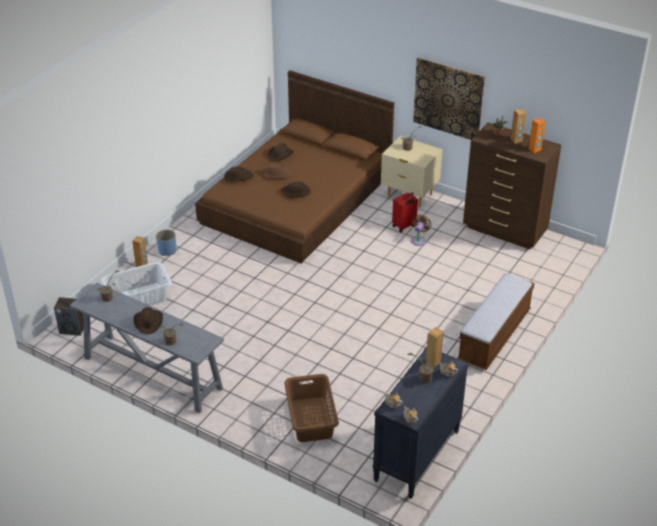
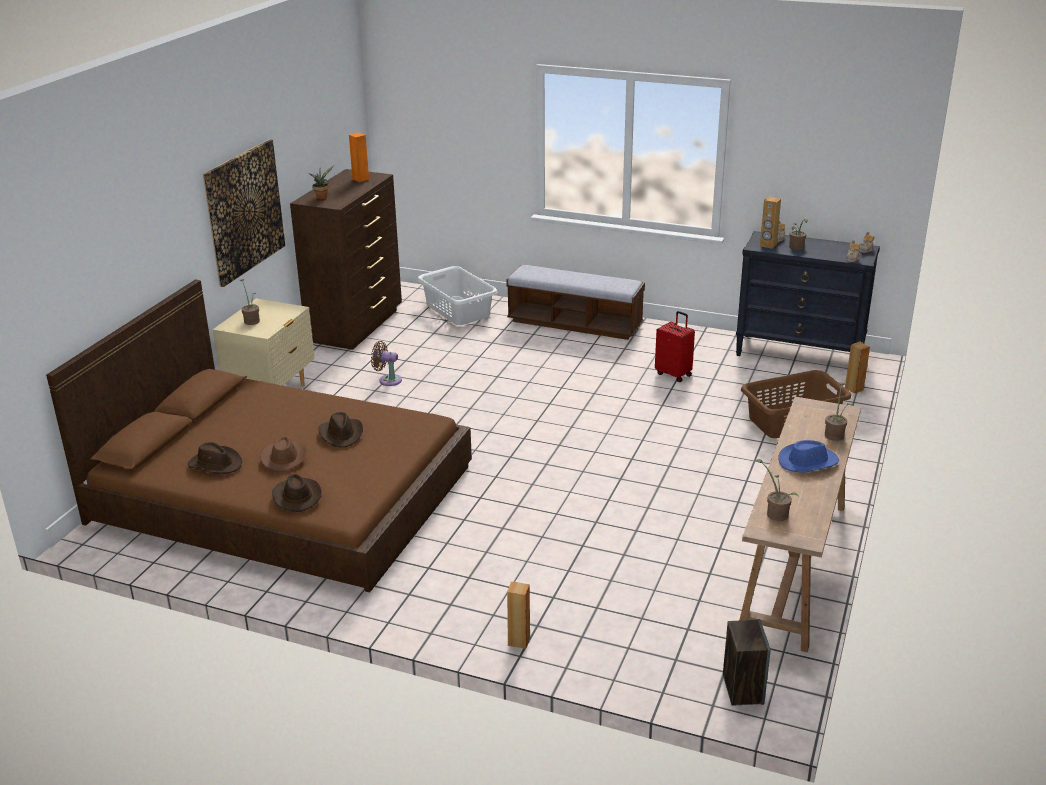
camera: 100 degrees left, 10 degrees down
grey console table [70,283,224,413] -> brown console table [739,397,861,652]
white laundry basket [101,262,172,306] -> white laundry basket moved to [418,266,498,325]
brown hat [133,307,163,334] -> blue hat [778,440,839,473]
blue planter [156,230,176,256] -> none
red suitcase [392,192,418,232] -> red suitcase moved to [655,311,695,382]
brown speaker [510,109,526,143] -> brown speaker moved to [845,342,870,394]

